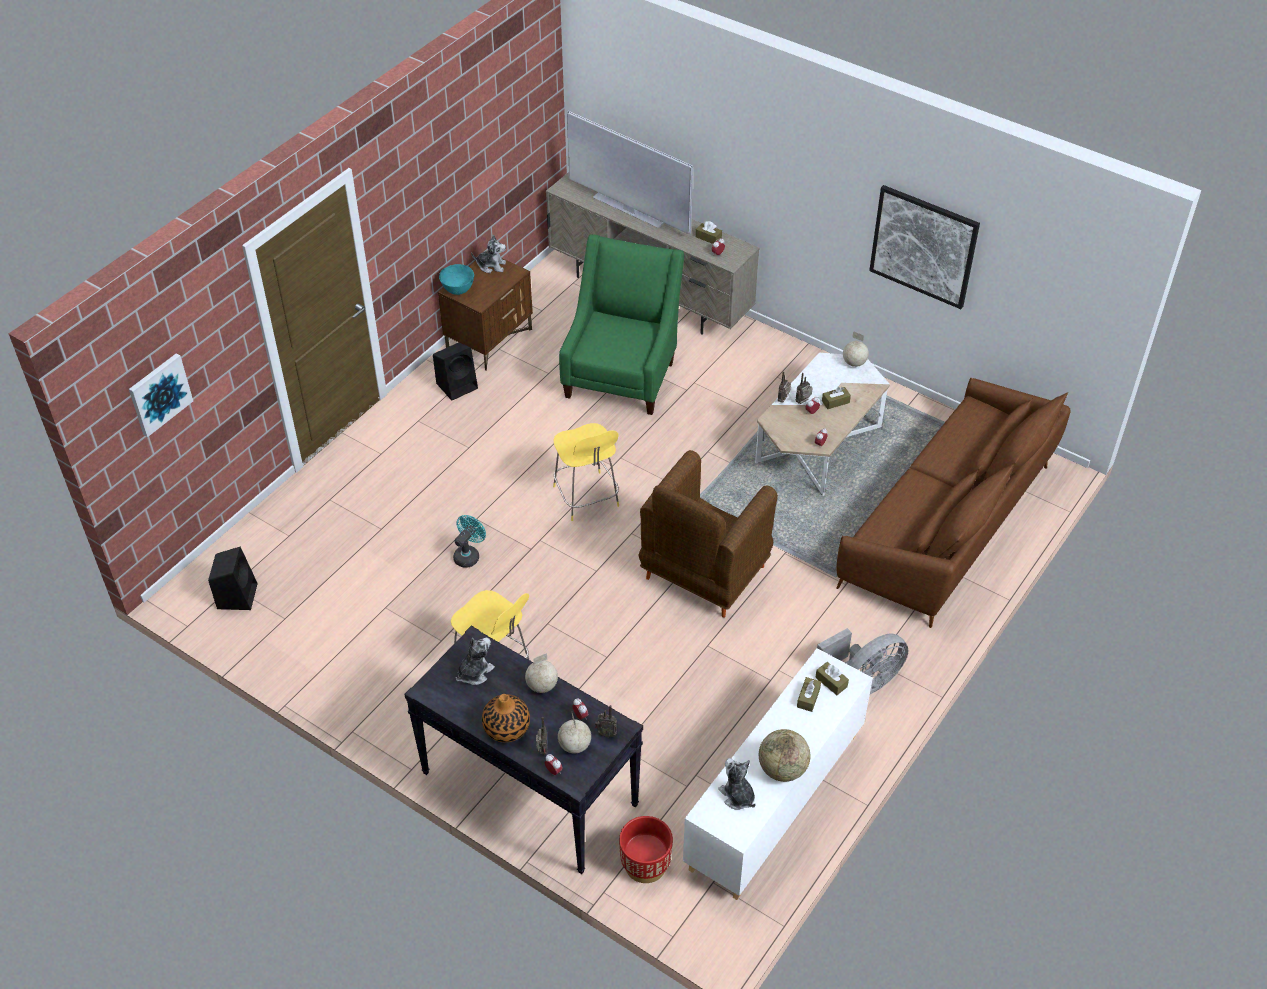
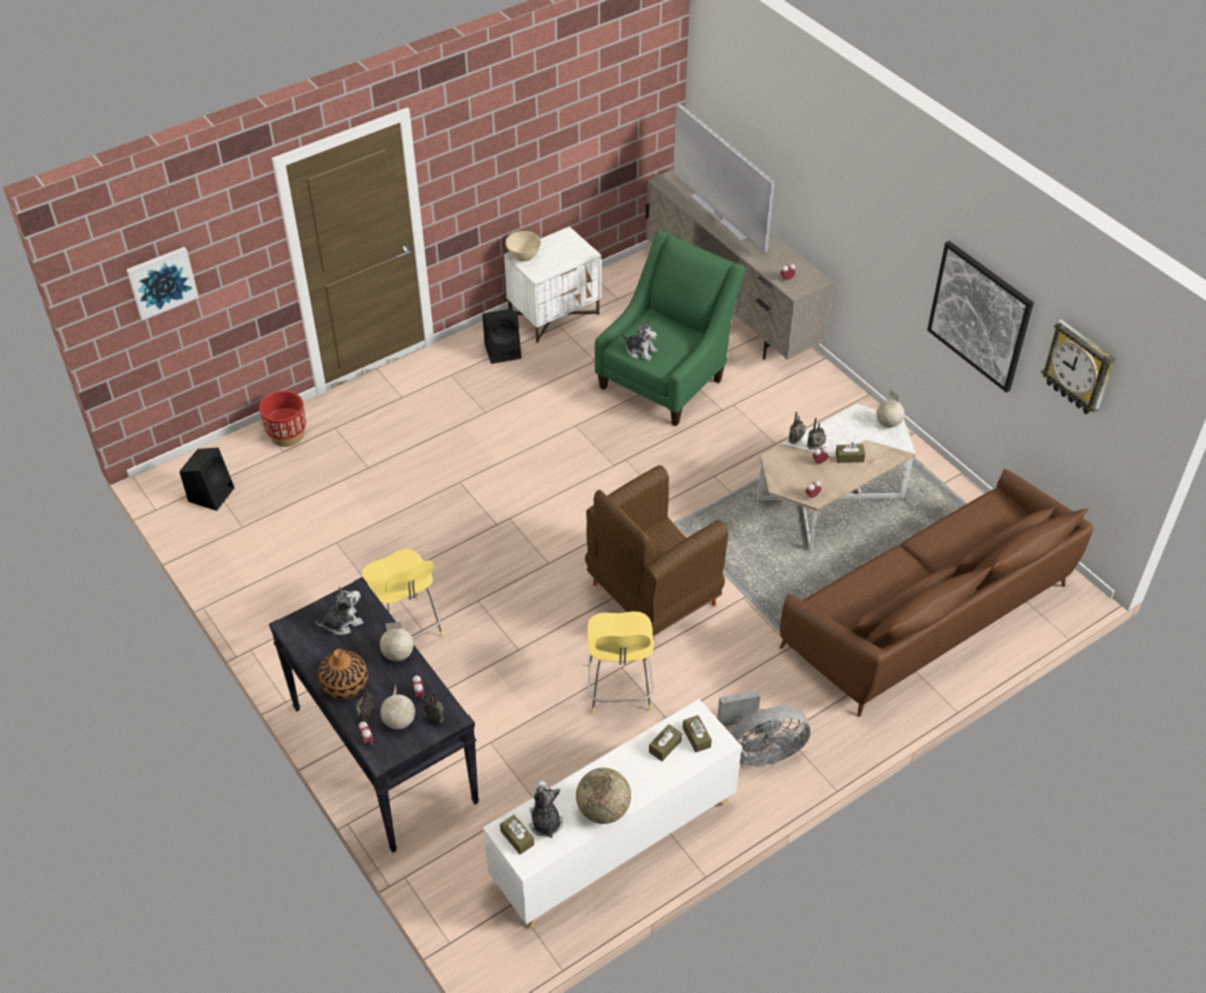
camera: 20 degrees right, 0 degrees up
brown nightstand [438,258,533,371] -> white nightstand [504,226,601,343]
turquoise bowl [439,264,474,295] -> beige bowl [505,231,541,261]
turquoise fan [453,515,486,568] -> none
plush toy [471,235,506,273] -> plush toy moved to [622,320,657,361]
yellow stool [553,423,619,521] -> yellow stool moved to [587,611,654,713]
red planter [619,816,673,883] -> red planter moved to [259,391,306,447]
brown tissue box [696,221,722,244] -> brown tissue box moved to [500,815,534,854]
none -> wall clock [1041,319,1115,414]

